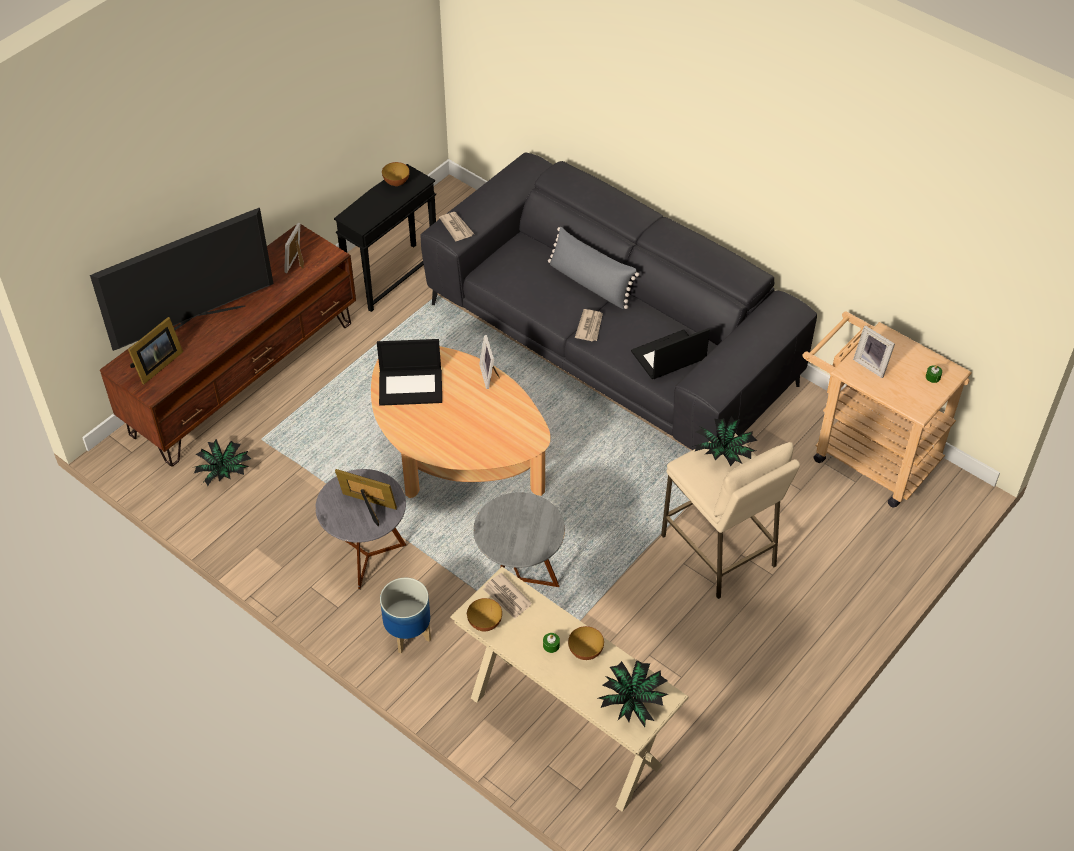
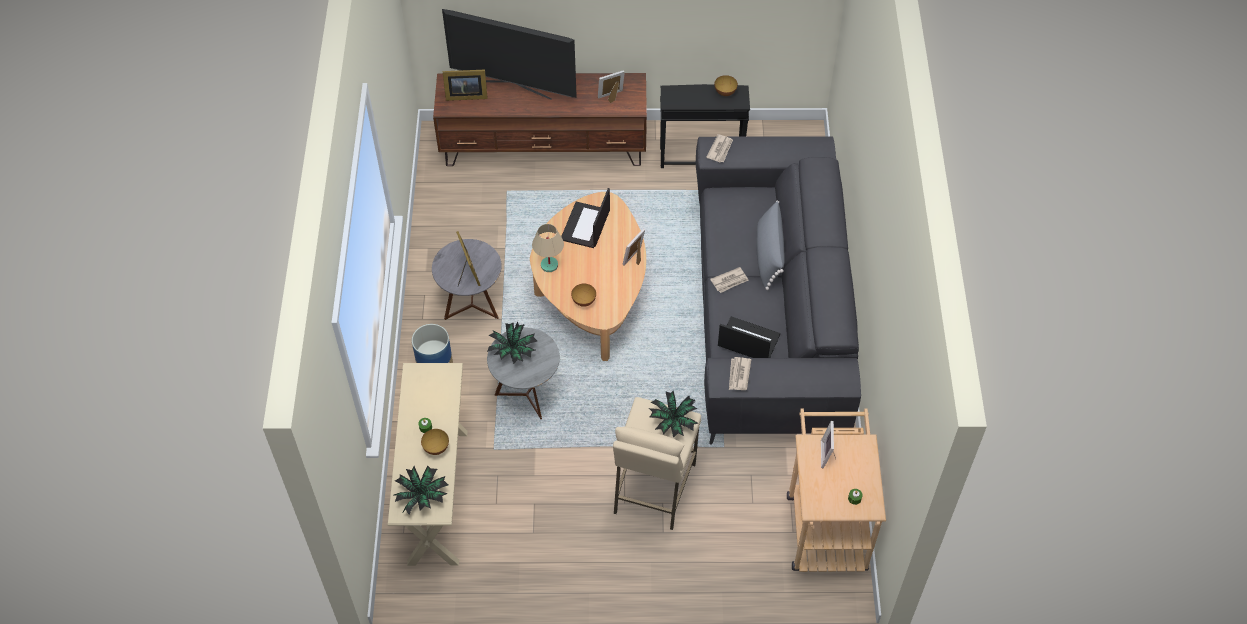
camera: 50 degrees right, 5 degrees up
potted plant [194,439,251,486] -> potted plant moved to [487,321,537,364]
laptop [377,339,442,406] -> laptop turned 60 degrees clockwise [561,188,610,248]
bowl [467,598,502,631] -> bowl moved to [571,284,596,307]
newspaper [483,573,532,619] -> newspaper moved to [729,357,752,390]
none -> beige table lamp [532,224,564,272]

